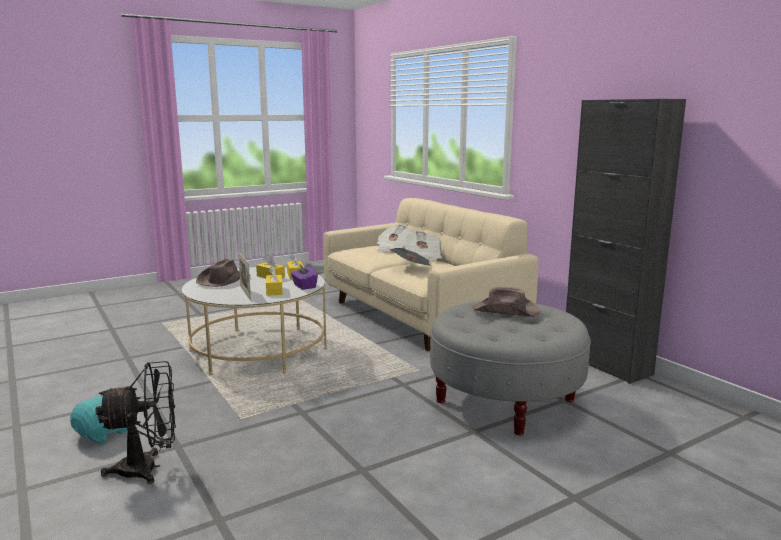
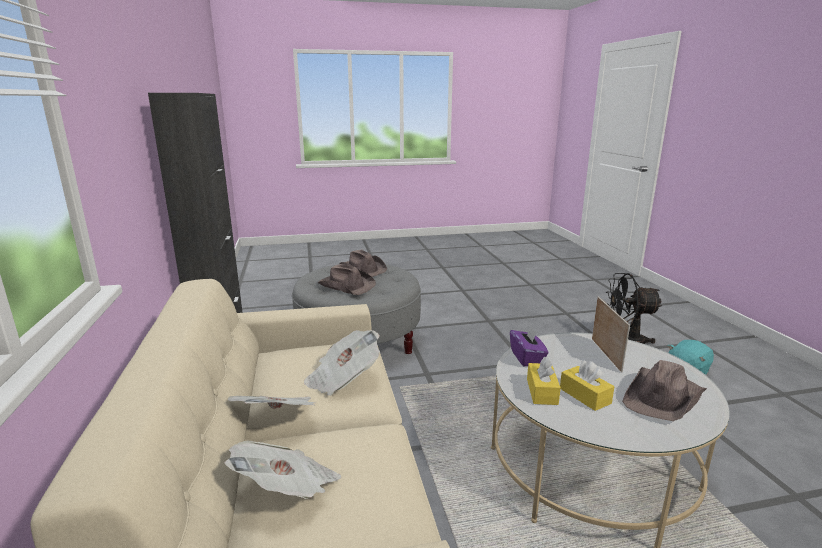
camera: 160 degrees left, 5 degrees up
yellow tissue box [266,267,283,296] -> none
none -> brown hat [339,249,387,277]

